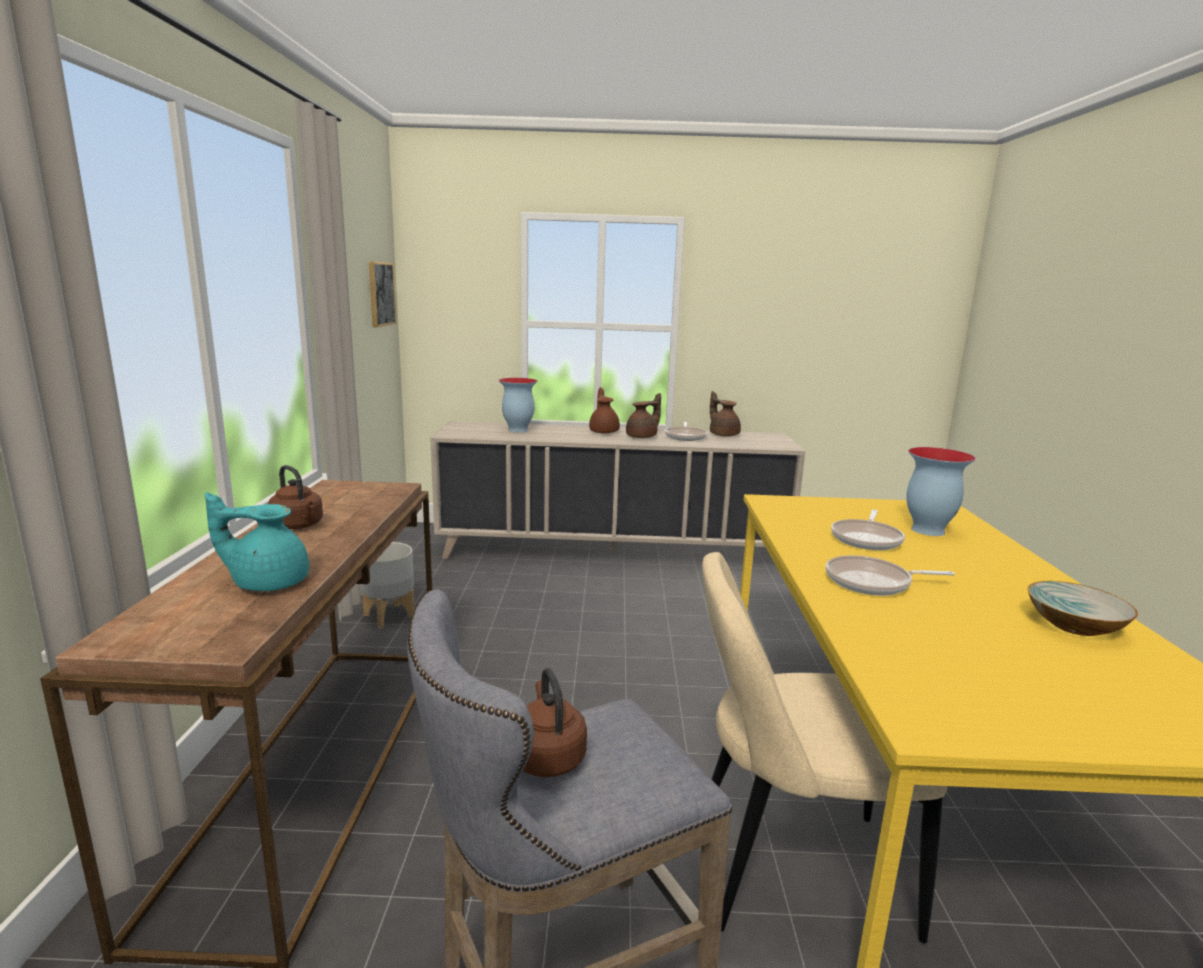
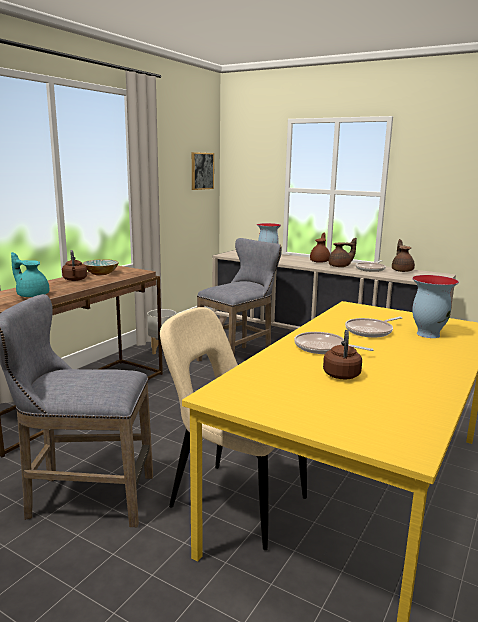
camera: 30 degrees right, 0 degrees up
brown kettle [523,668,587,777] -> brown kettle moved to [323,330,362,379]
bowl [1027,581,1138,636] -> bowl moved to [82,259,119,275]
none -> grey stool [197,238,282,361]

